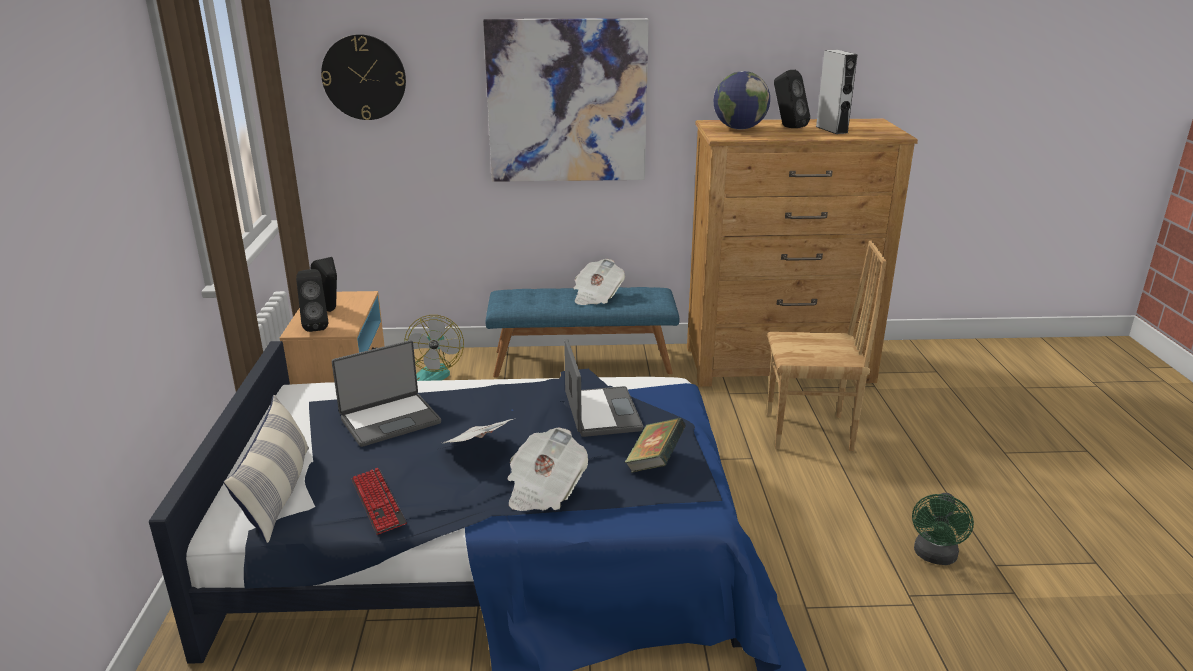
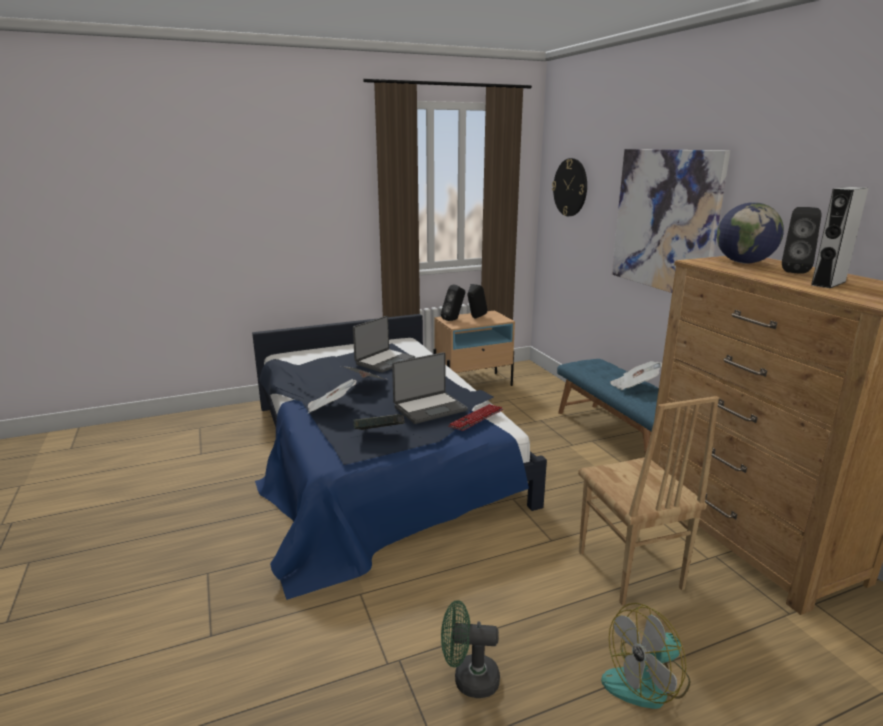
camera: 70 degrees right, 5 degrees down
pillow [224,395,309,543] -> none
laptop [331,340,441,447] -> laptop turned 90 degrees counterclockwise [353,316,415,373]
keyboard [352,468,407,535] -> keyboard moved to [448,404,503,431]
fan [404,315,464,381] -> fan moved to [601,603,690,709]

